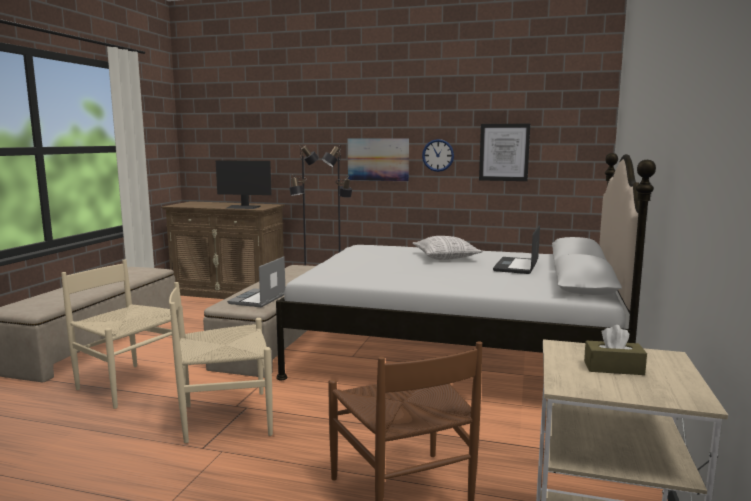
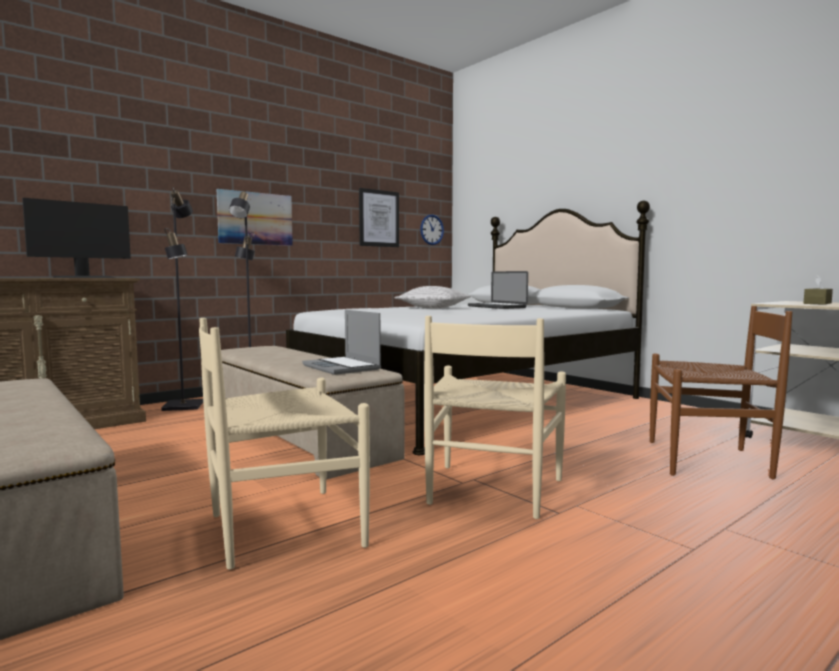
camera: 55 degrees left, 5 degrees down
wall clock [422,139,454,172] -> wall clock moved to [420,214,444,245]

